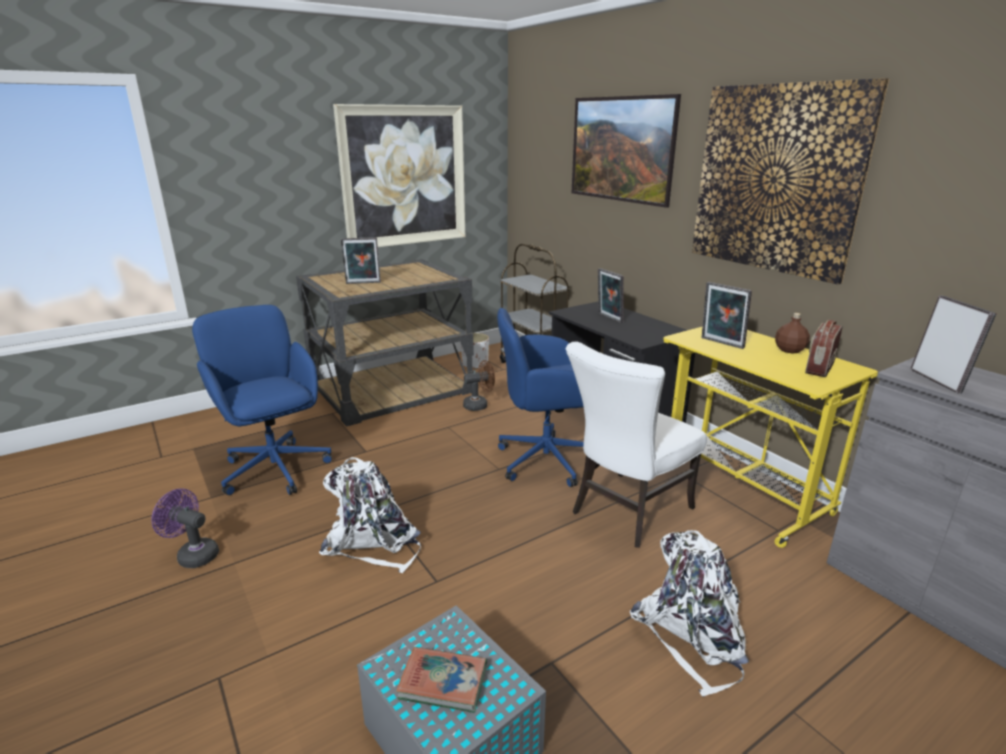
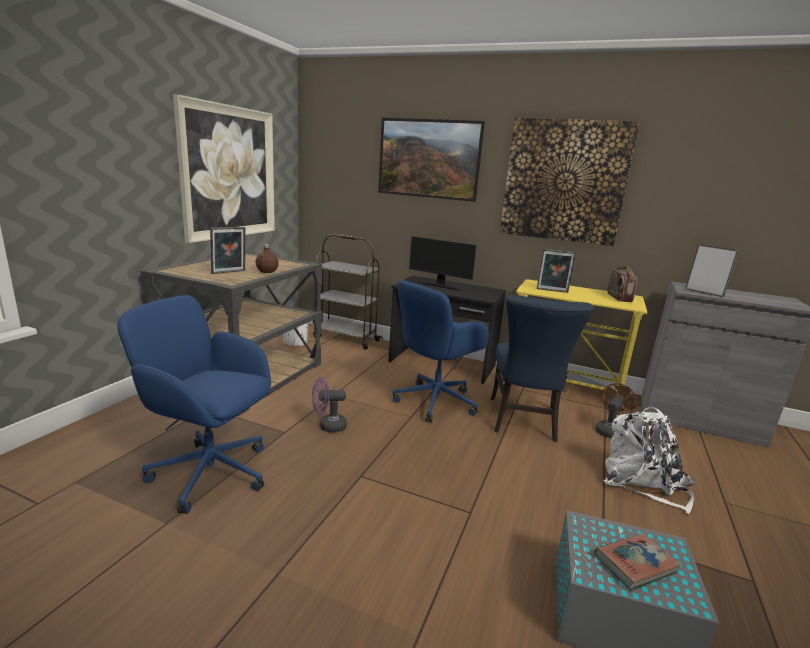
camera: 35 degrees left, 5 degrees down
purple fan [151,489,219,568] -> purple fan moved to [312,378,347,432]
white backpack [319,457,421,573] -> none
brown fan [463,360,495,411] -> brown fan moved to [596,383,637,438]
white chair [565,342,707,548] -> blue chair [491,294,594,442]
picture frame [598,268,624,323] -> monitor [409,236,476,291]
brown bottle [775,313,810,354] -> brown bottle moved to [255,244,279,273]

